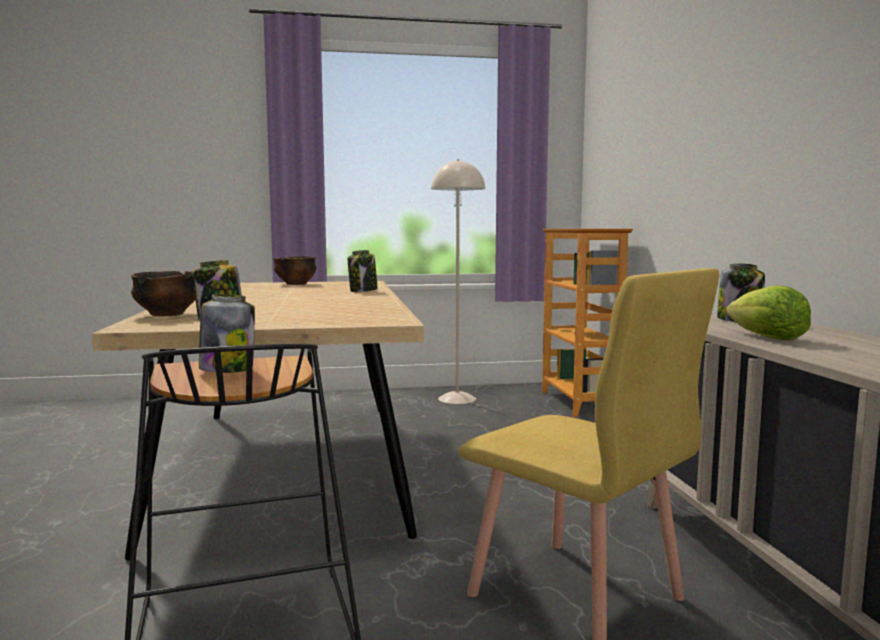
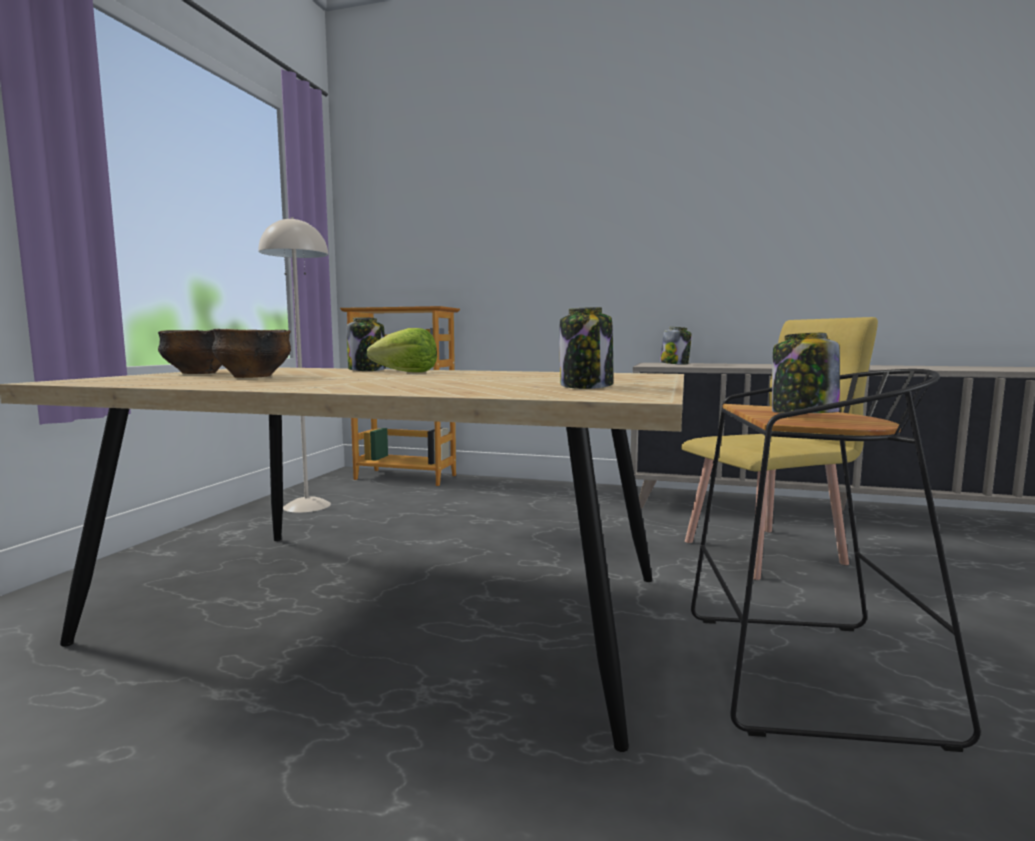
camera: 65 degrees left, 0 degrees up
bowl [131,271,195,316] -> bowl moved to [212,329,291,378]
lettuce [726,285,811,340] -> lettuce moved to [367,328,437,372]

